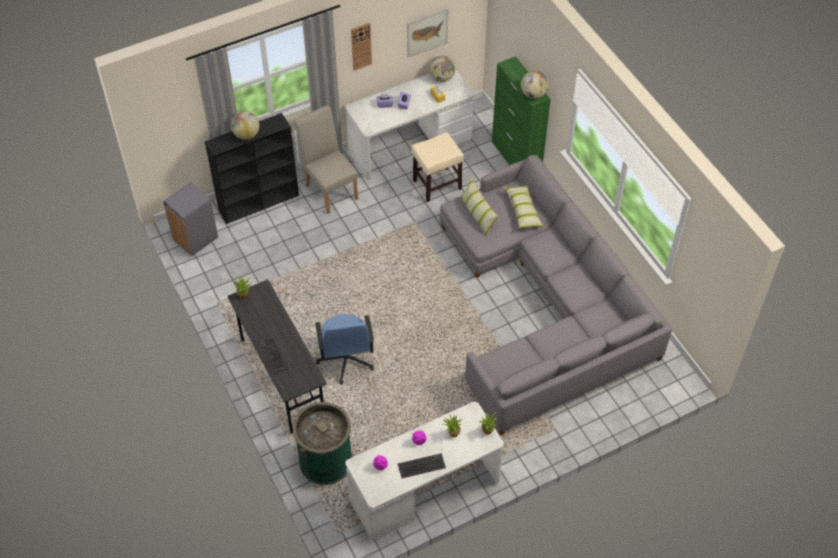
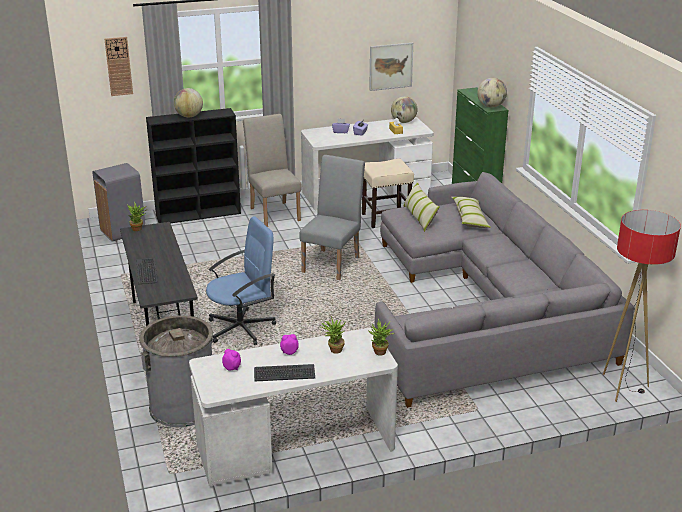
camera: 10 degrees right, 25 degrees down
green trash can [292,402,352,485] -> grey trash can [139,315,213,427]
blue office chair [315,314,374,385] -> blue office chair turned 120 degrees counterclockwise [206,216,276,345]
wall clock [351,23,372,71] -> wall clock moved to [104,37,133,96]
none -> grey chair [300,155,365,280]
none -> floor lamp [603,210,681,402]

